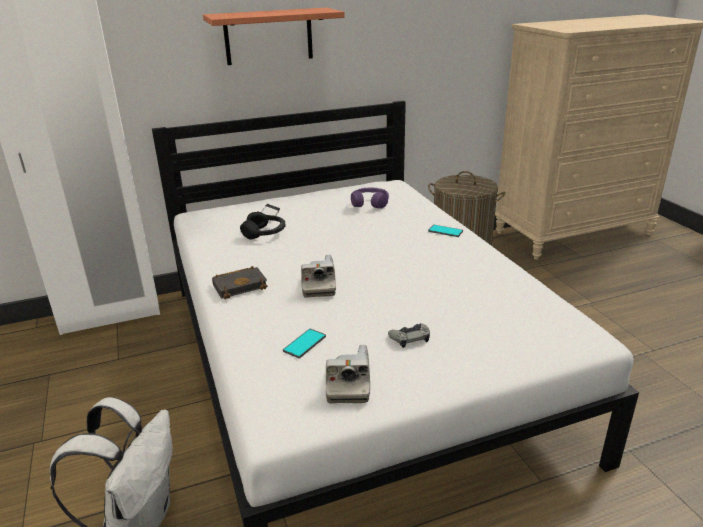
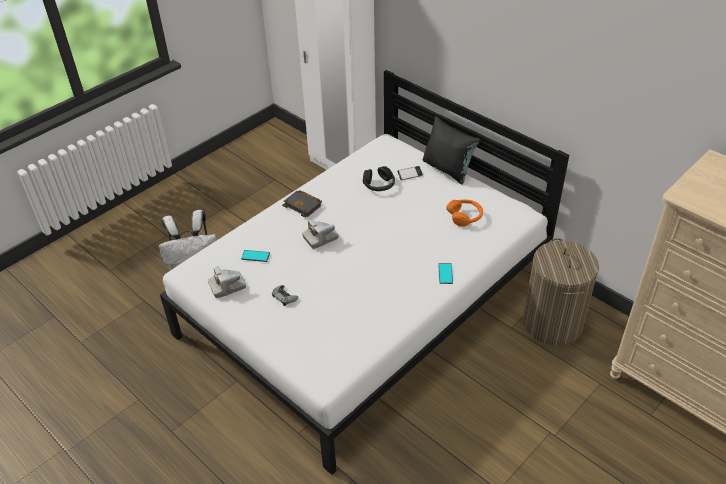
camera: 65 degrees right, 15 degrees up
shelf [203,8,345,65] -> none
purple headphones [351,187,389,209] -> orange headphones [446,199,483,227]
none -> black pillow [423,116,480,185]

